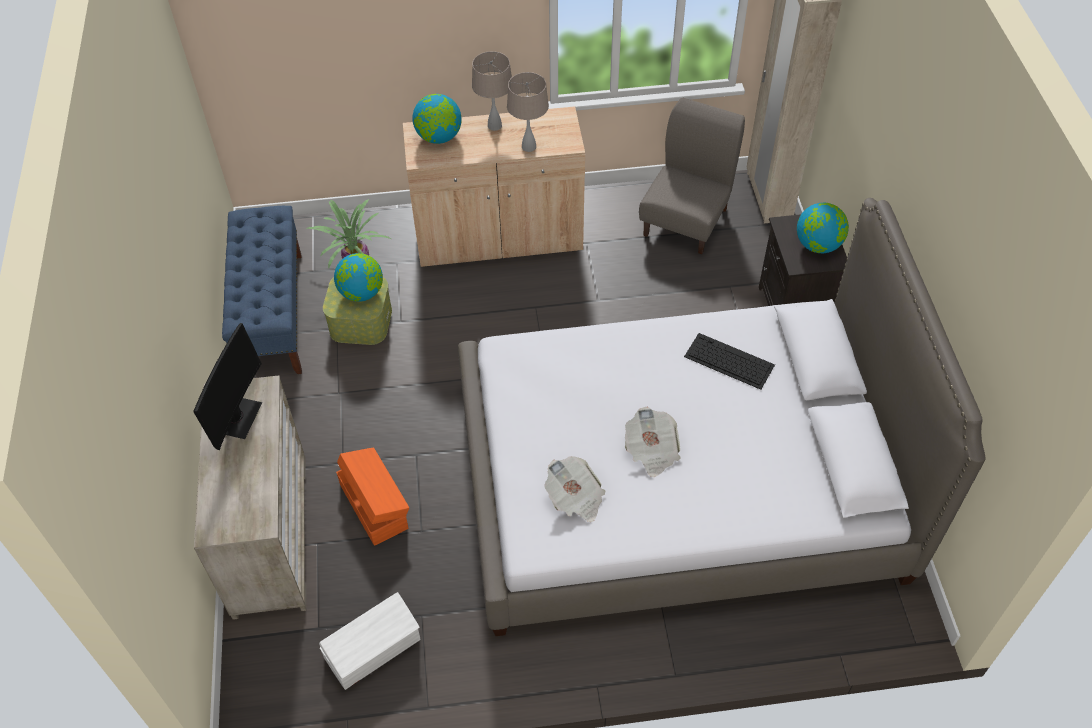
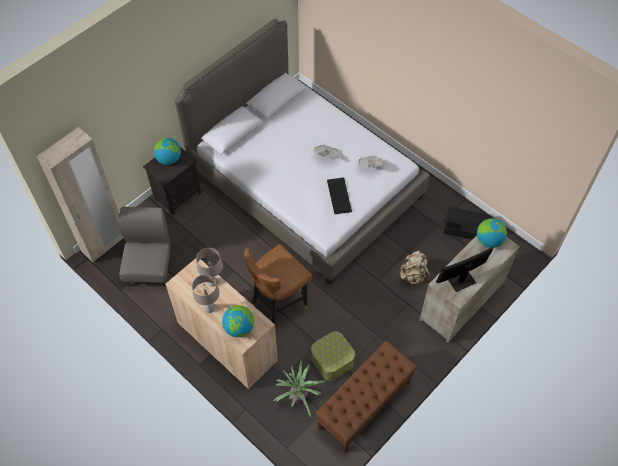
camera: 130 degrees left, 5 degrees up
blue bench [222,206,302,374] -> brown bench [316,341,417,453]
white storage box [319,592,420,690] -> black storage box [444,207,490,240]
globe [334,253,383,302] -> globe moved to [477,218,507,248]
orange storage box [336,447,409,546] -> beige backpack [399,250,429,284]
grey chair [639,98,745,254] -> grey chair turned 105 degrees clockwise [118,207,171,287]
keyboard [684,333,775,390] -> keyboard moved to [327,177,352,215]
none -> brown chair [244,244,312,324]

